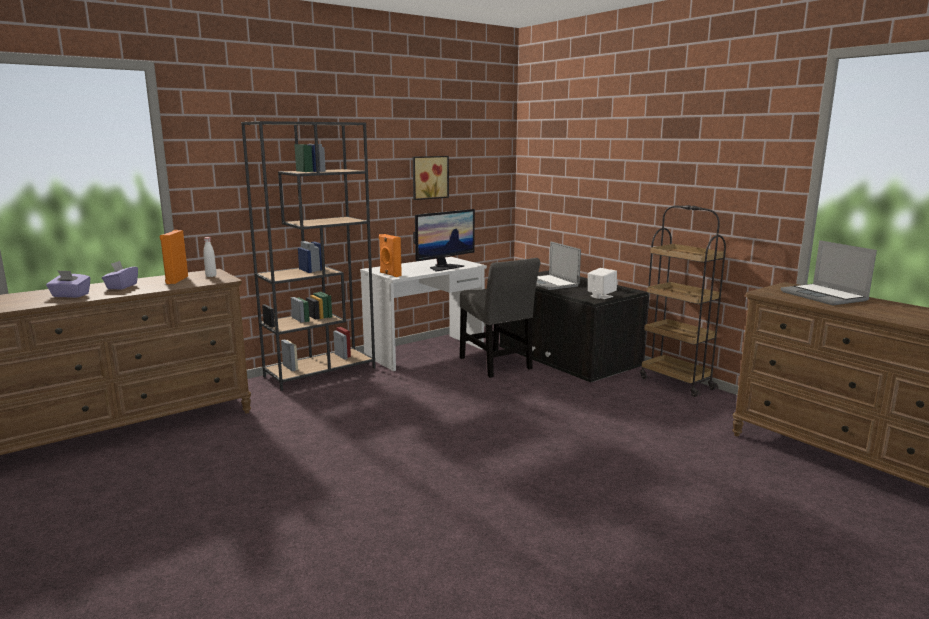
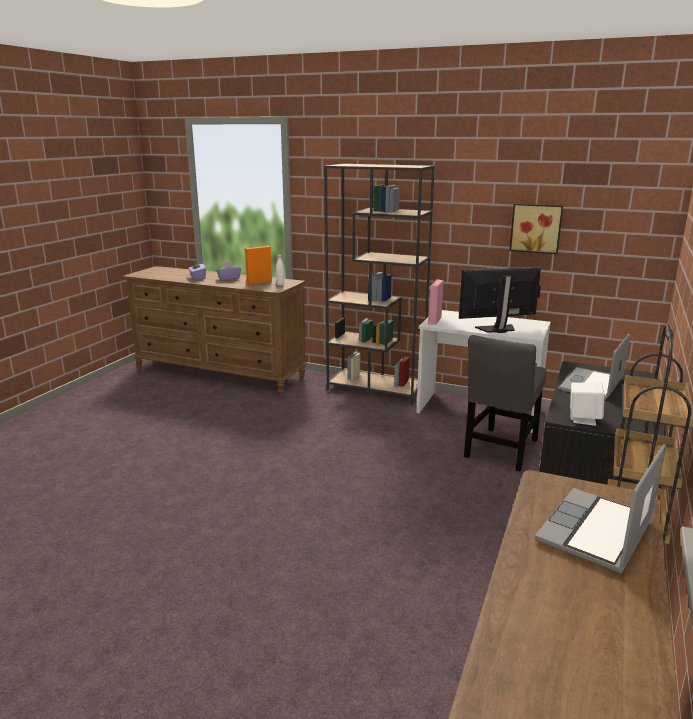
camera: 60 degrees right, 5 degrees up
orange speaker [379,234,402,277] -> pink speaker [428,279,444,325]
monitor [413,209,475,272] -> monitor turned 150 degrees clockwise [459,266,541,333]

